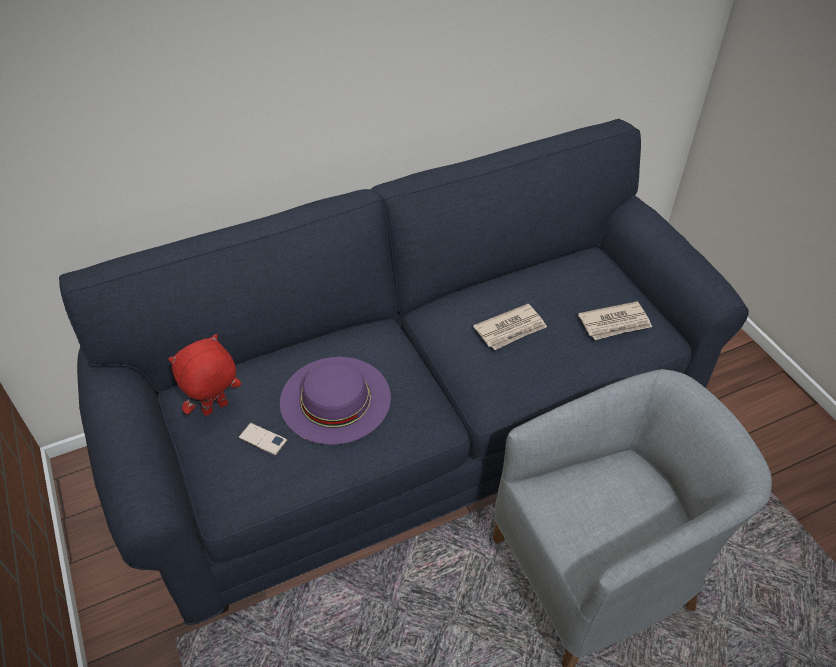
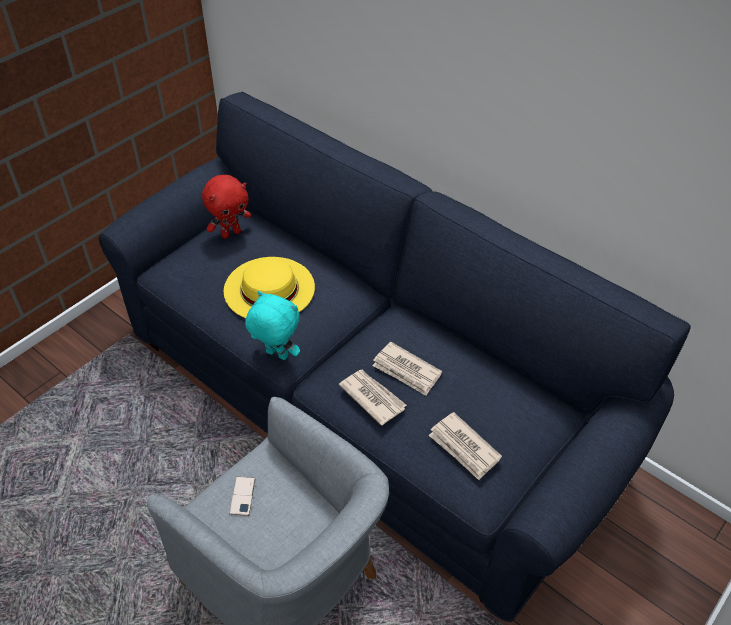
camera: 65 degrees right, 0 degrees up
red plush toy [168,334,241,416] -> red plush toy turned 120 degrees clockwise [202,175,251,239]
phone [238,423,287,455] -> phone moved to [229,477,256,516]
purple hat [280,357,391,445] -> yellow hat [224,257,315,318]
none -> turquoise plush toy [245,291,300,360]
none -> newspaper [339,370,407,426]

